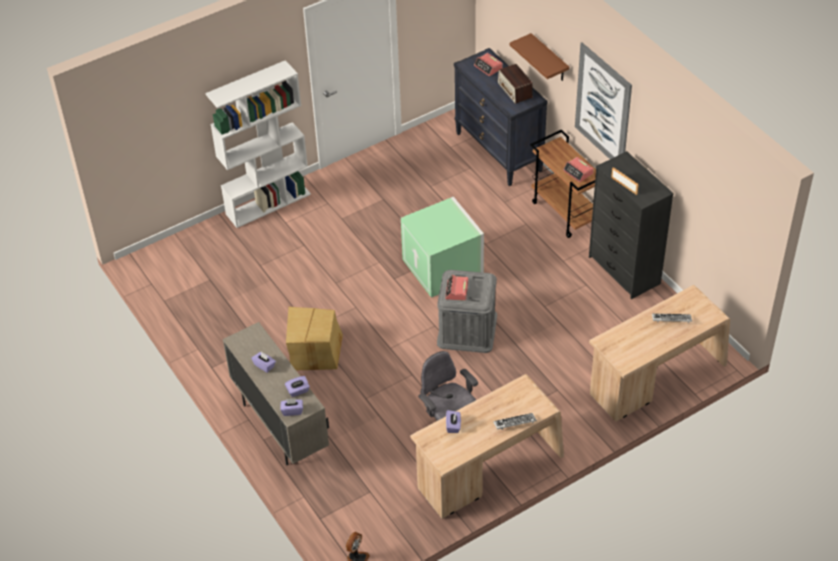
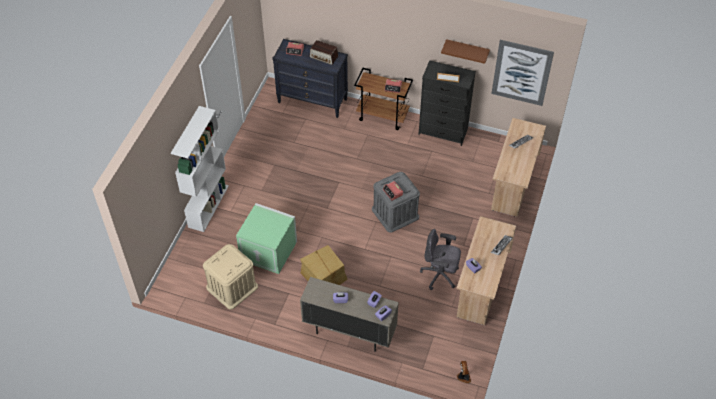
camera: 40 degrees left, 5 degrees up
green storage box [401,196,484,298] -> green storage box moved to [236,203,297,274]
brown shelf [510,33,569,81] -> brown shelf moved to [441,39,490,64]
picture [575,42,632,159] -> picture moved to [491,40,554,106]
none -> beige storage box [203,244,258,309]

